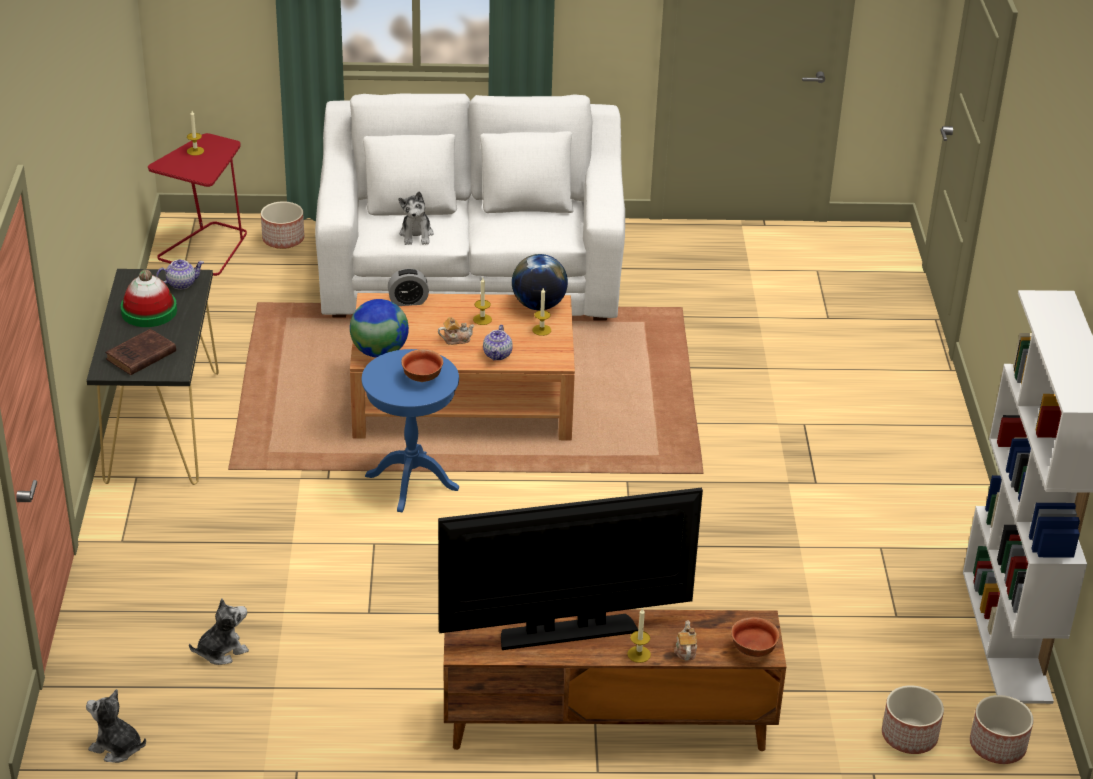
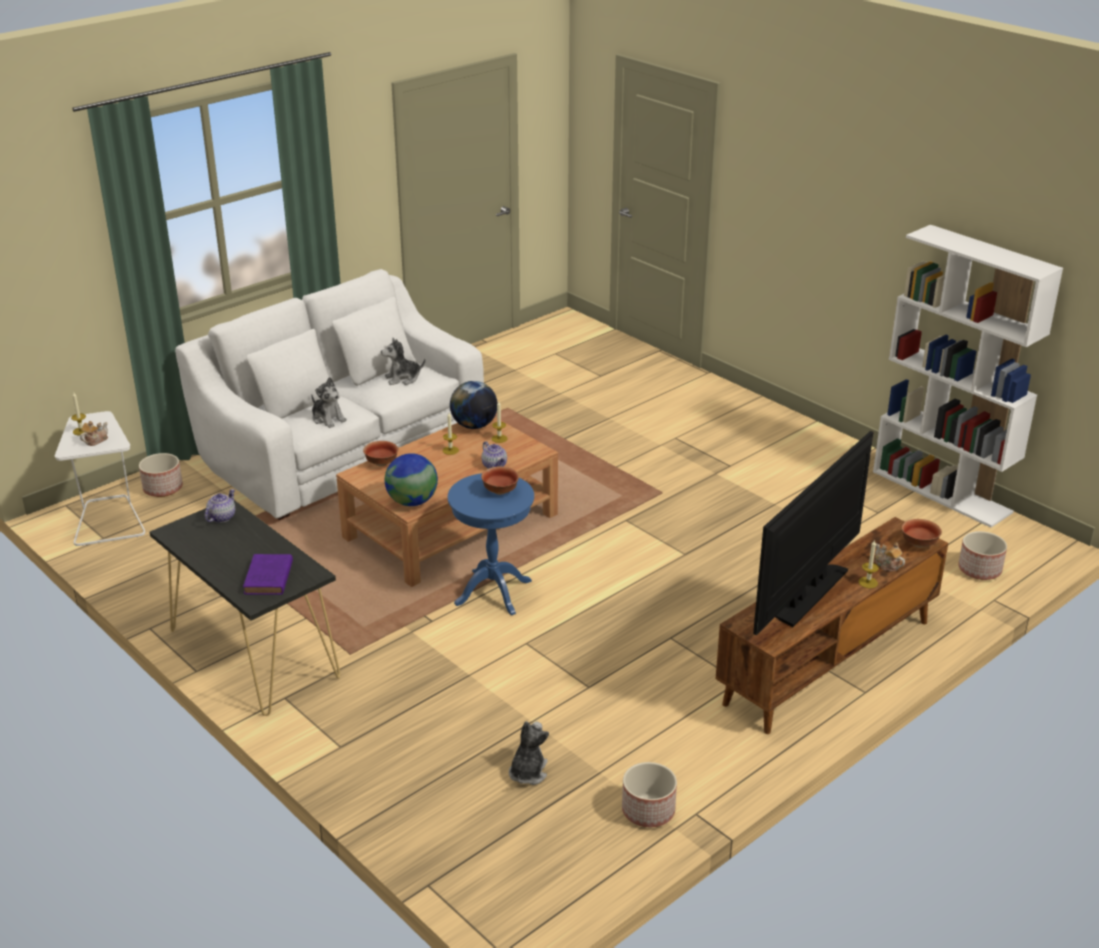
camera: 40 degrees left, 5 degrees down
plush toy [86,689,146,763] -> plush toy moved to [381,338,425,385]
brown book [105,329,176,375] -> purple book [243,554,293,595]
hat [121,269,177,327] -> none
red side table [148,133,247,276] -> white side table [55,411,145,546]
alarm clock [388,268,429,306] -> bowl [363,441,399,466]
teapot [438,317,475,345] -> teapot moved to [80,421,108,446]
planter [970,695,1034,764] -> planter moved to [622,762,677,827]

